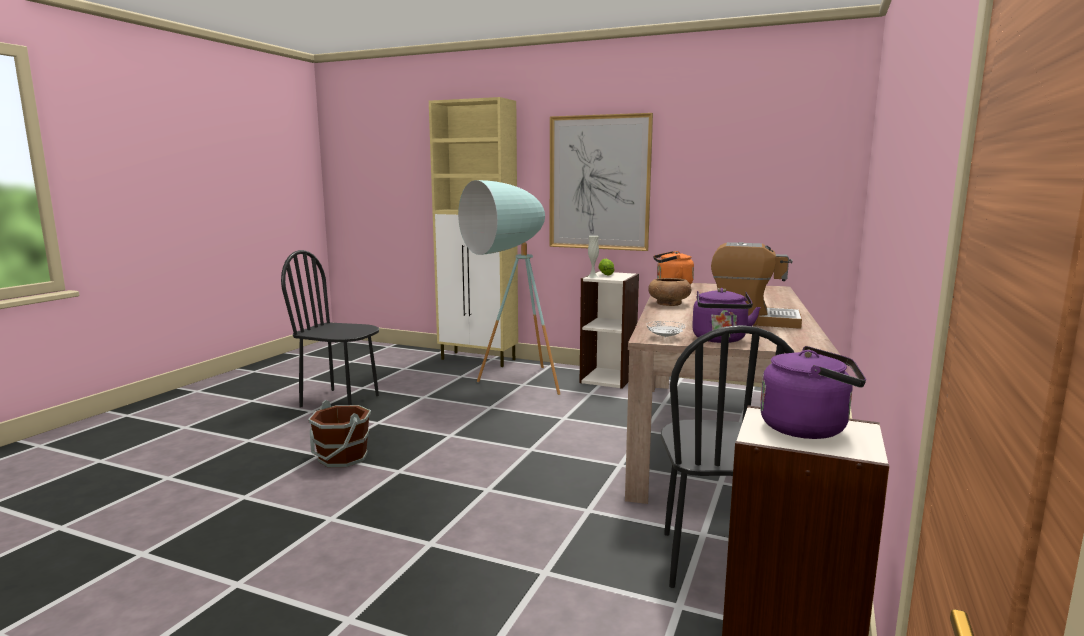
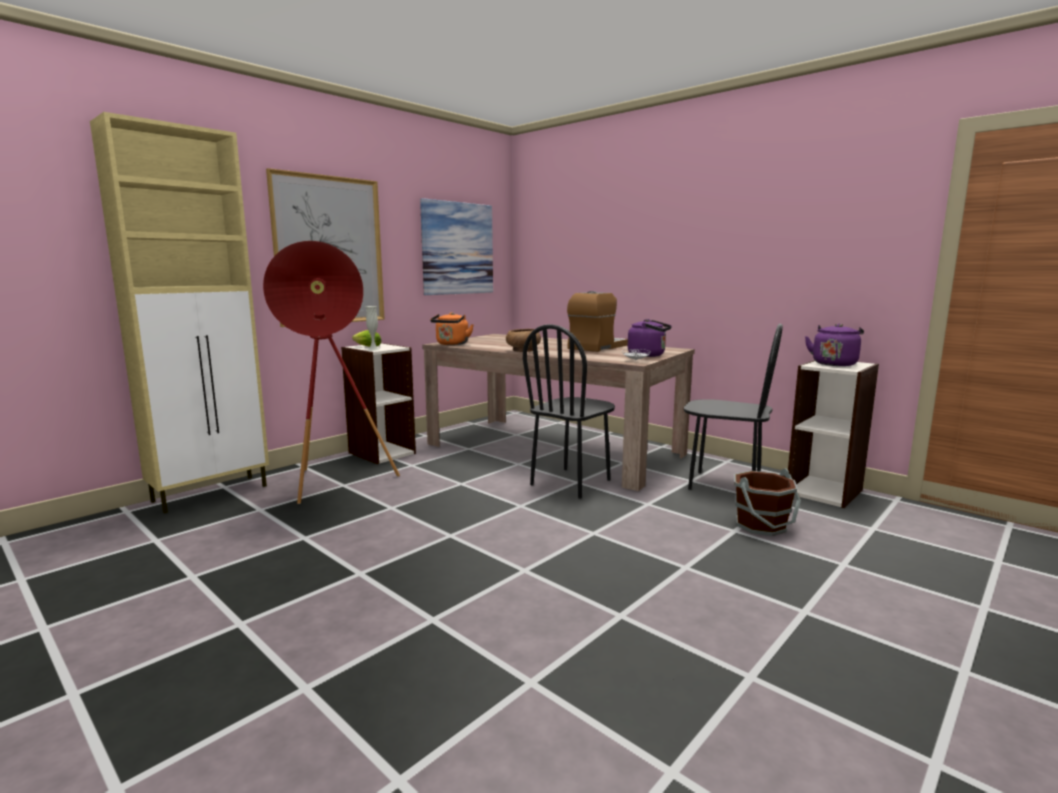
camera: 70 degrees left, 0 degrees up
black chair [281,250,379,407] -> black chair moved to [523,324,615,499]
brown bucket [308,400,371,467] -> brown bucket moved to [734,468,801,536]
turquoise floor lamp [458,180,561,395] -> red floor lamp [263,241,400,504]
none -> picture [420,198,493,295]

